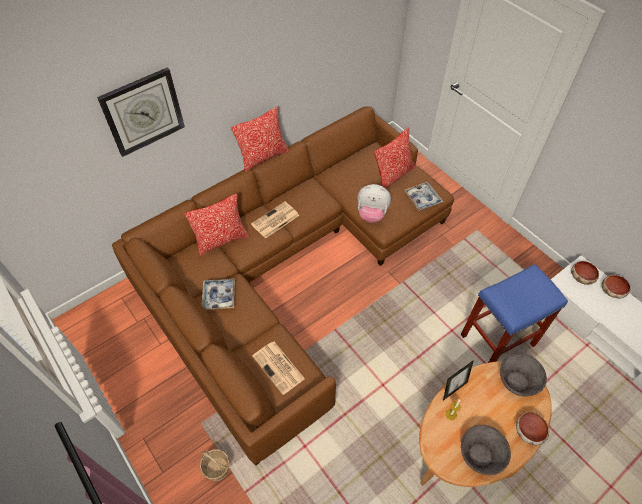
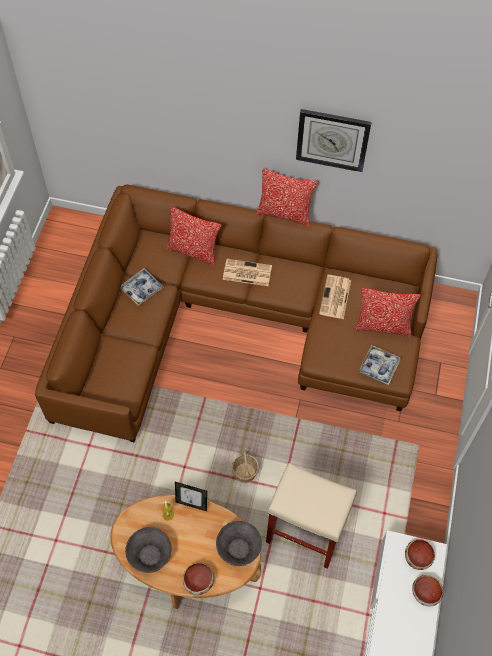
camera: 50 degrees right, 5 degrees up
wall clock [97,67,185,157] -> wall clock moved to [296,109,372,172]
basket [200,449,229,481] -> basket moved to [232,450,259,483]
newspaper [252,342,305,395] -> newspaper moved to [319,275,351,319]
plush toy [358,184,391,223] -> none
blue stool [461,264,568,363] -> beige stool [266,463,357,569]

